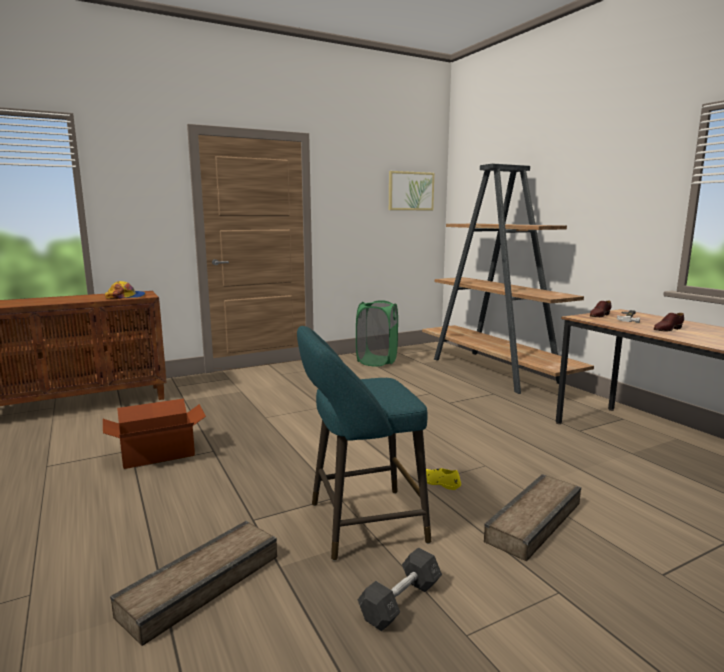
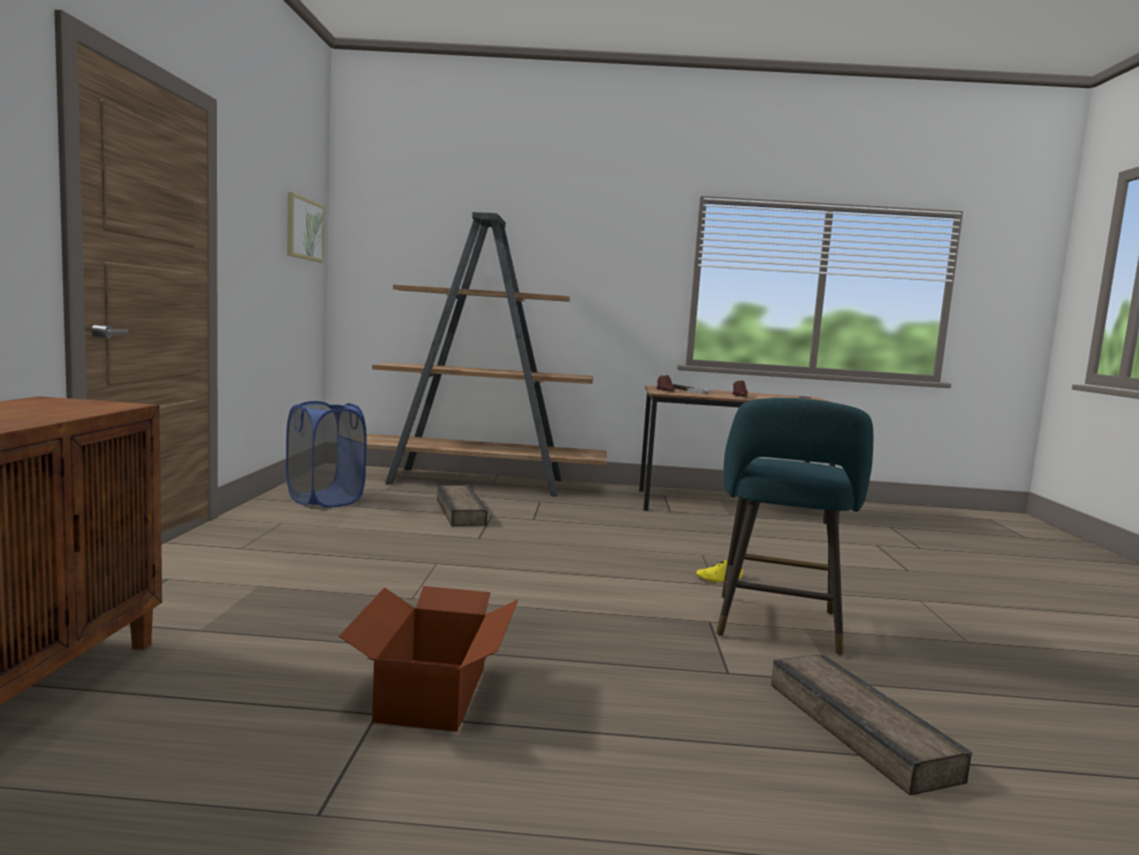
camera: 60 degrees left, 5 degrees down
cap [105,281,145,299] -> none
green laundry basket [356,300,398,367] -> blue laundry basket [286,401,367,507]
grey dumbbell [358,547,442,632] -> none
crate [484,474,581,561] -> crate moved to [437,485,488,526]

